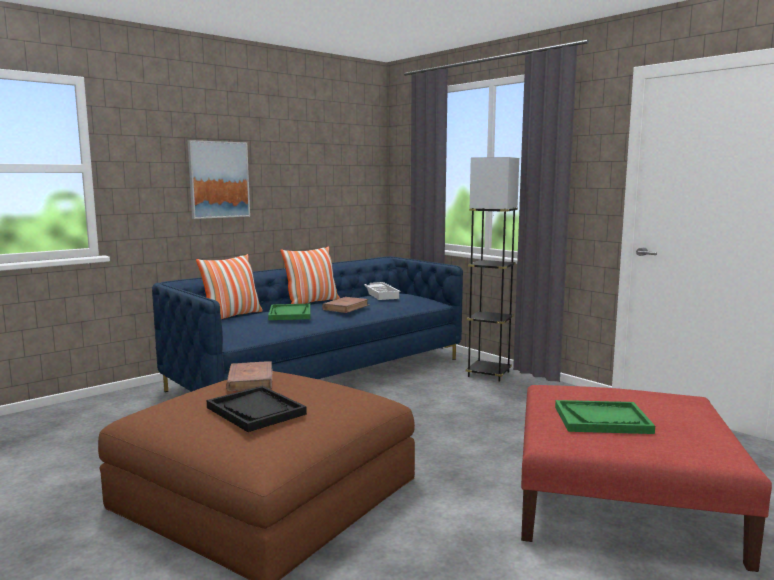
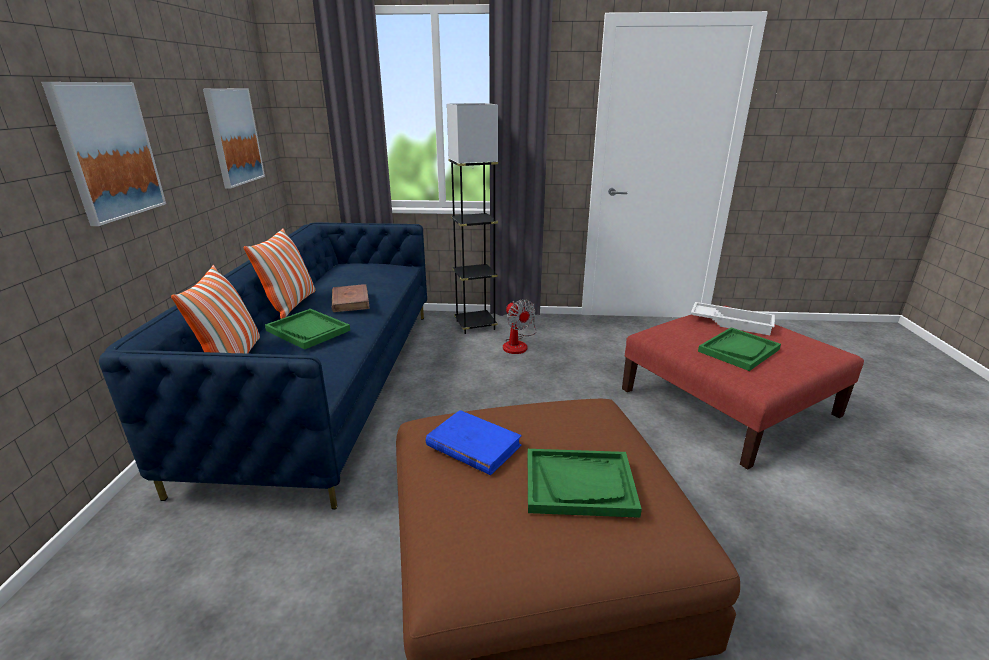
camera: 45 degrees left, 15 degrees up
black tray [206,386,307,432] -> green tray [528,449,642,518]
brown book [226,361,273,391] -> blue book [426,410,522,475]
white tray [364,282,401,300] -> white tray moved to [691,302,775,335]
none -> picture [203,88,265,188]
none -> fan [503,299,537,354]

